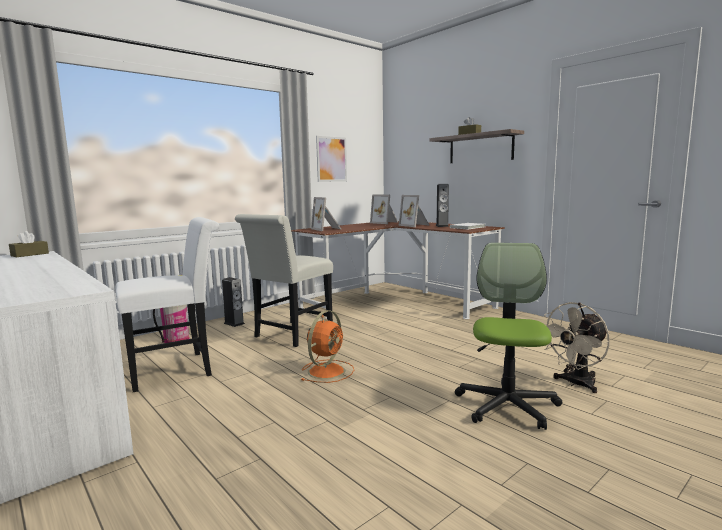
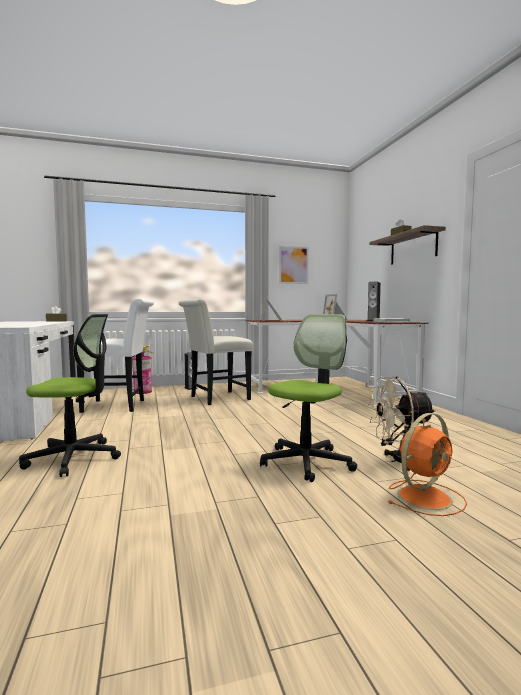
camera: 25 degrees right, 5 degrees down
orange fan [301,310,354,383] -> orange fan moved to [387,413,467,516]
picture frame [398,195,429,227] -> none
none -> office chair [19,314,121,477]

